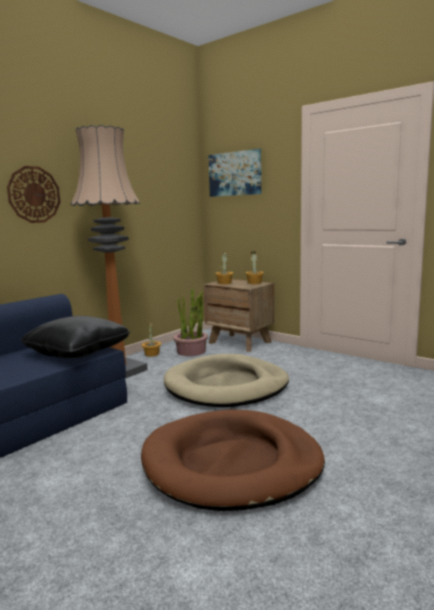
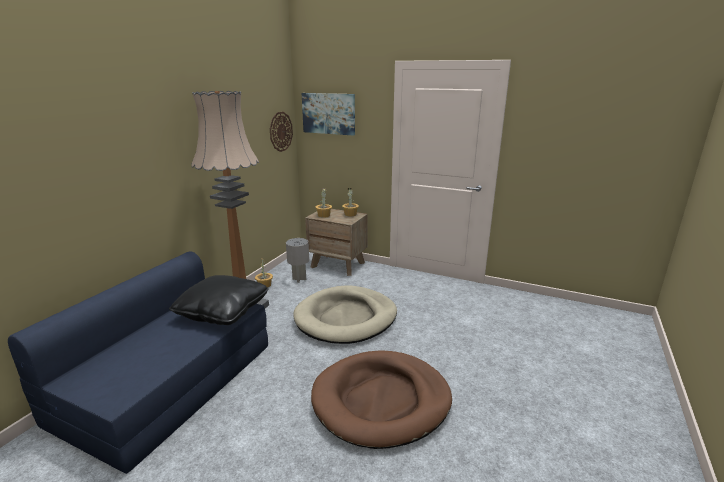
camera: 15 degrees left, 10 degrees up
wall clock [7,166,60,223] -> wall clock moved to [270,112,293,152]
potted plant [173,289,208,356] -> grey table lamp [286,238,309,283]

